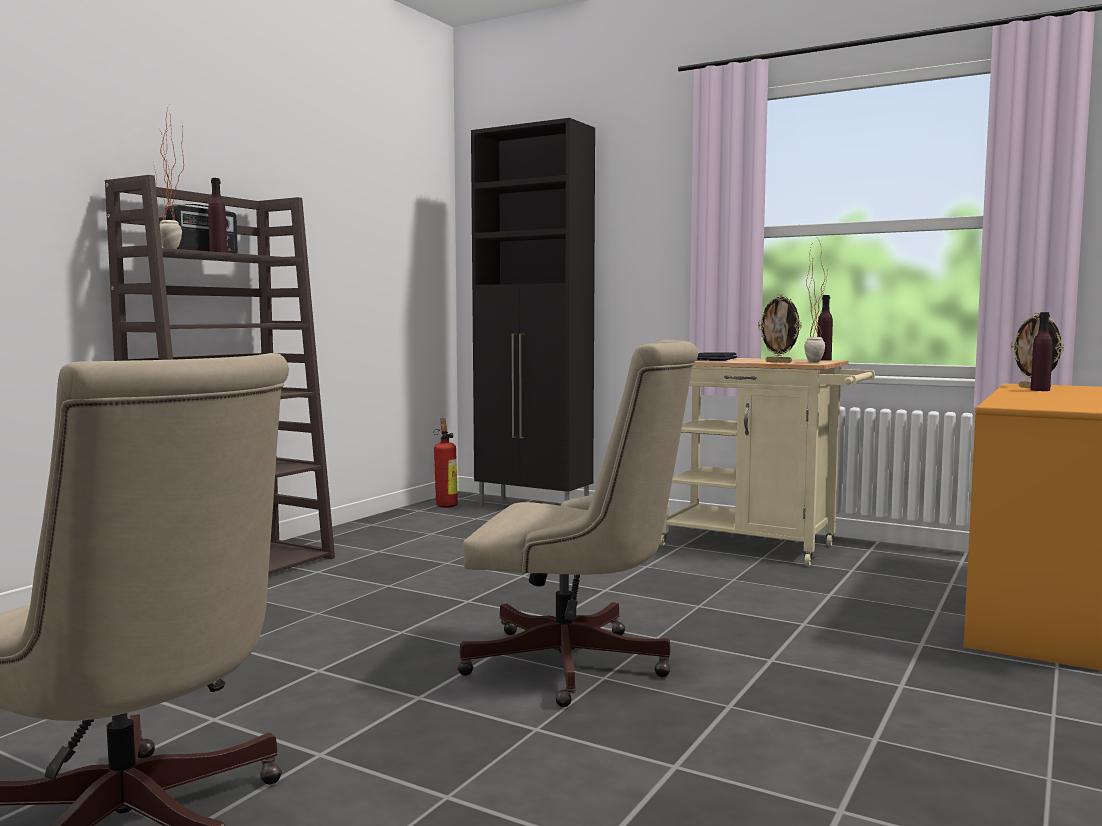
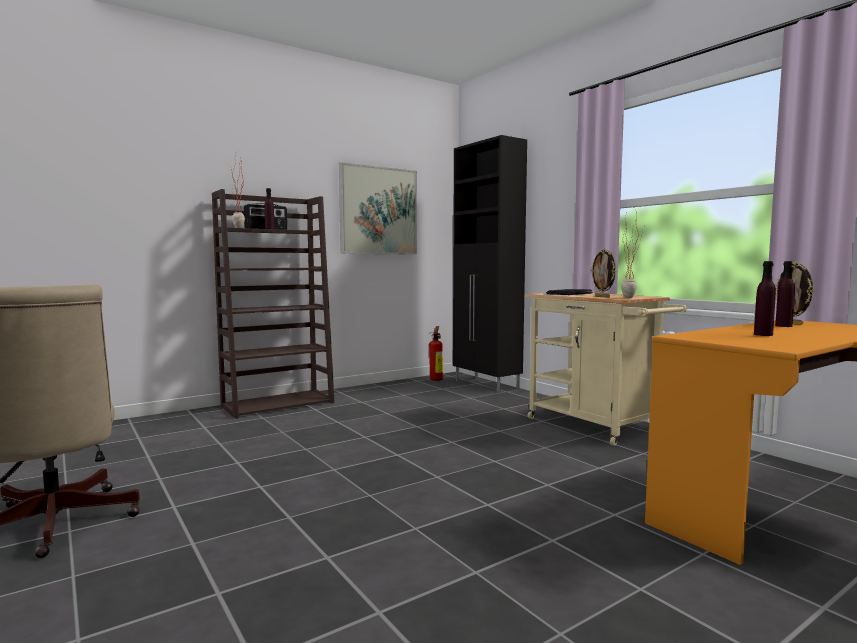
camera: 25 degrees right, 0 degrees up
beige office chair [457,340,698,707] -> none
purple bottle [817,295,833,361] -> purple bottle moved to [754,261,776,336]
none -> picture [339,162,417,255]

